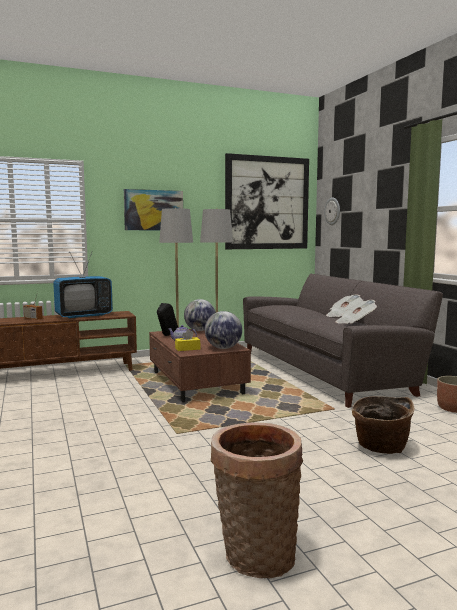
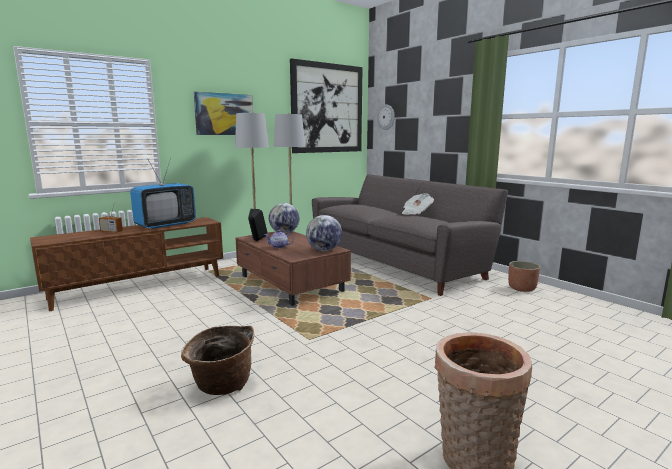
camera: 15 degrees left, 5 degrees up
yellow tissue box [175,330,200,351] -> none
newspaper [335,300,377,324] -> none
basket [352,396,414,454] -> basket moved to [181,326,254,395]

